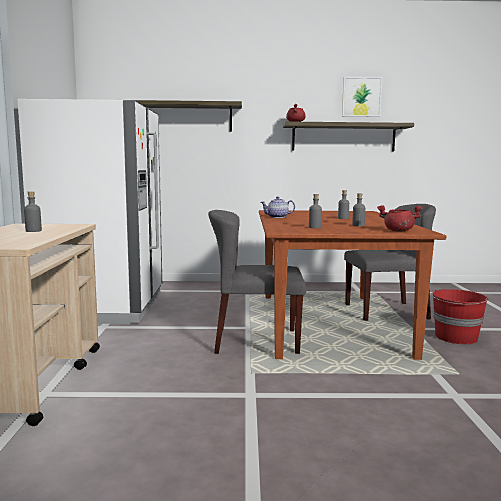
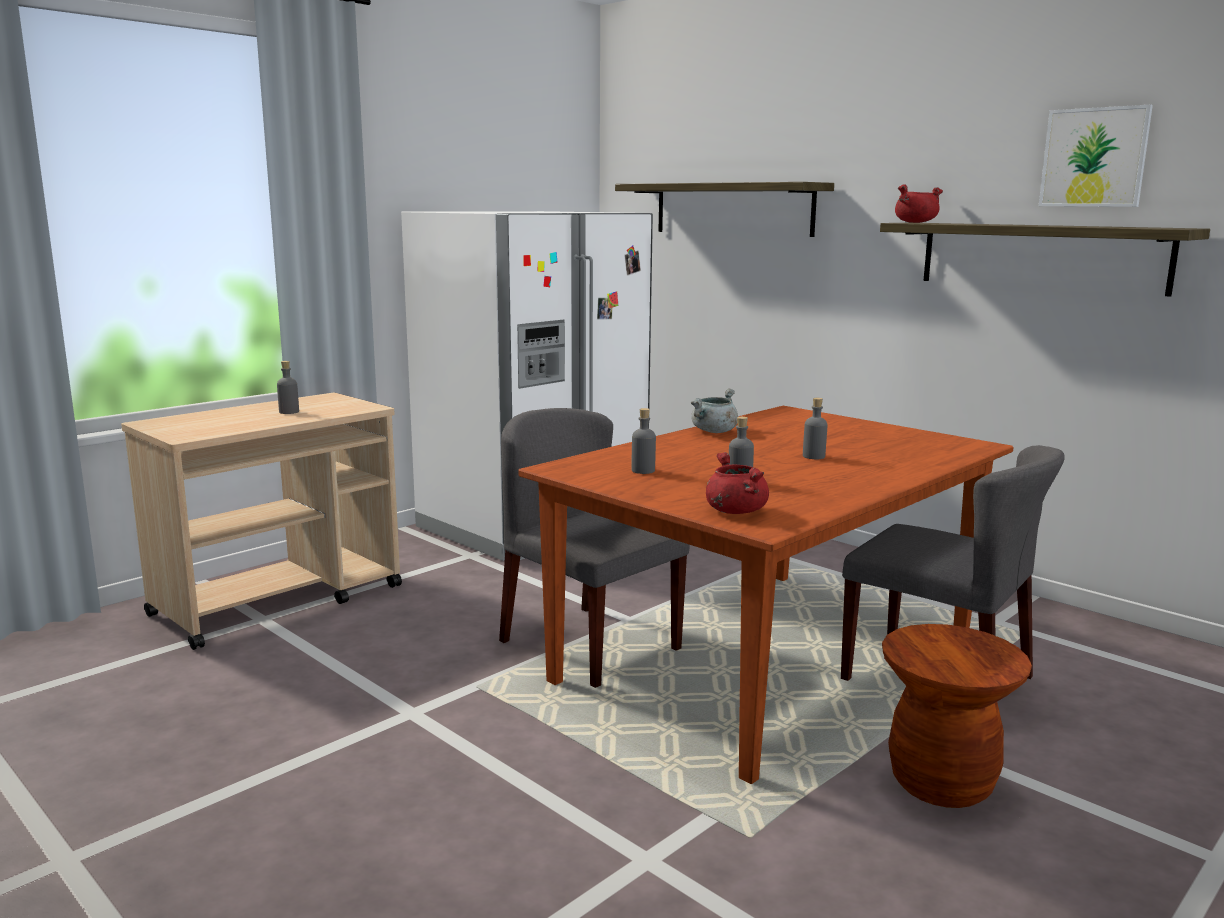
camera: 45 degrees right, 5 degrees up
teapot [261,196,295,218] -> grey cooking pot [691,388,738,433]
red bucket [431,289,488,344] -> brown stool [882,624,1032,808]

